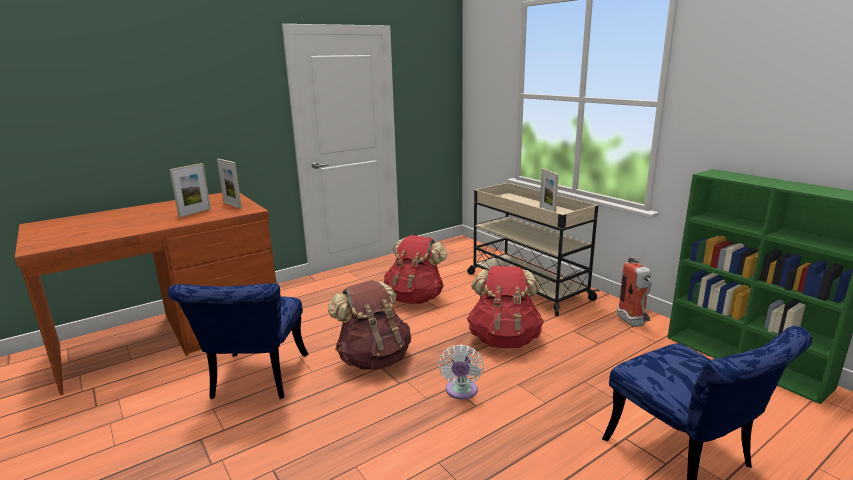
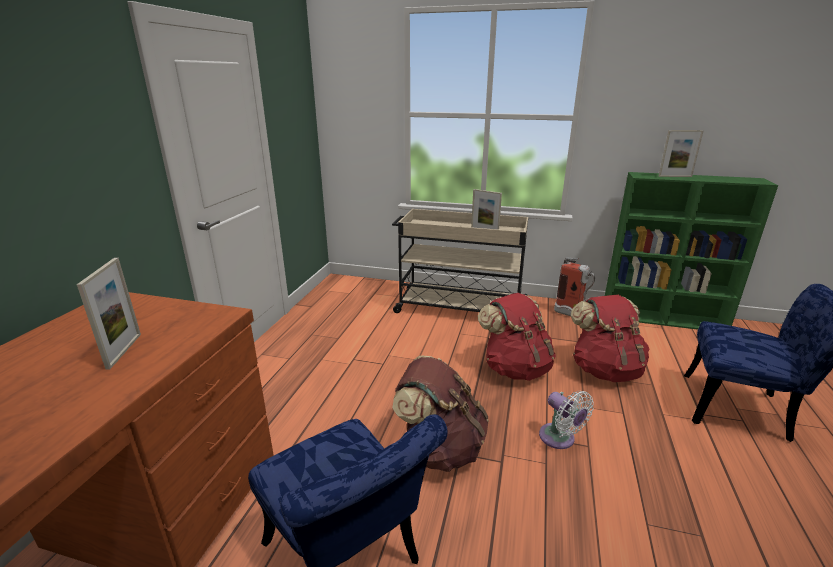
camera: 40 degrees left, 5 degrees up
picture frame [217,159,242,208] -> picture frame moved to [659,130,704,177]
red backpack [384,235,448,304] -> red backpack moved to [571,295,649,382]

